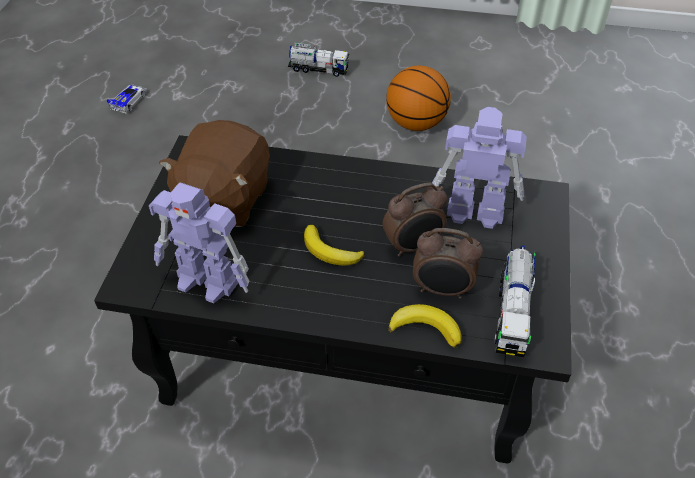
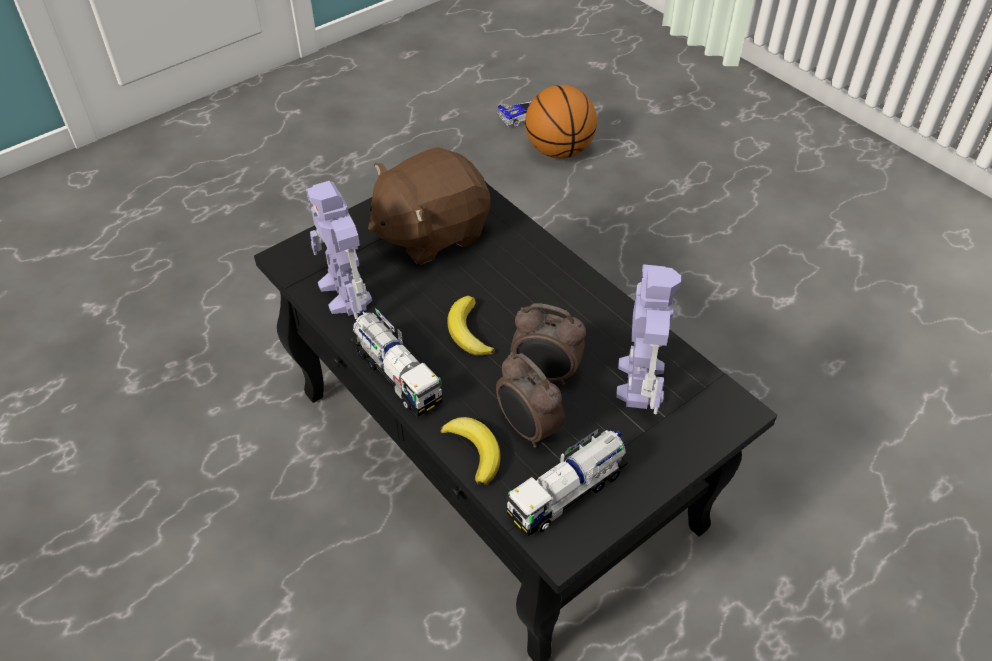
camera: 40 degrees right, 0 degrees up
toy truck [288,43,349,77] -> toy truck moved to [352,308,443,416]
basketball [386,66,451,131] -> basketball moved to [525,85,597,158]
toy robot [432,107,527,229] -> toy robot turned 45 degrees clockwise [616,264,681,414]

